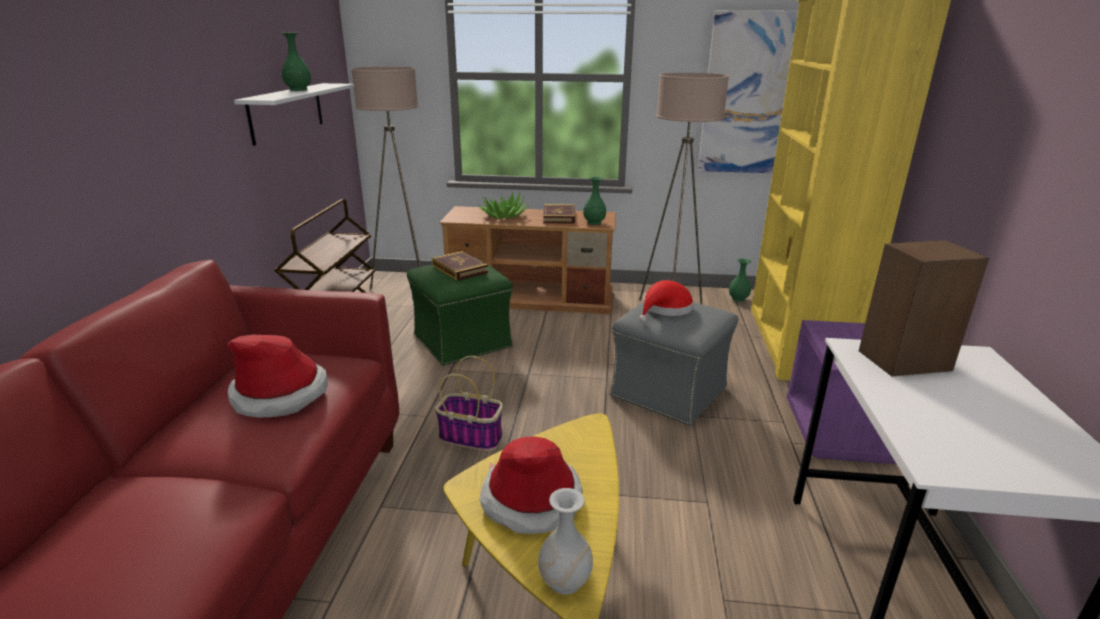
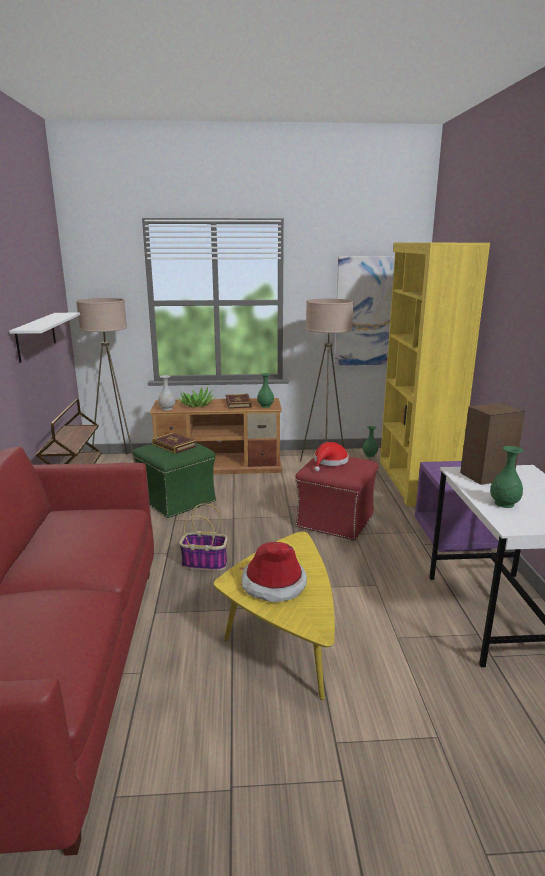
camera: 10 degrees left, 5 degrees down
hat [228,335,328,418] -> none
green vase [281,33,311,91] -> green vase moved to [490,446,523,508]
white vase [538,488,593,595] -> white vase moved to [158,375,175,411]
grey ottoman [610,302,738,426] -> red ottoman [295,457,378,541]

